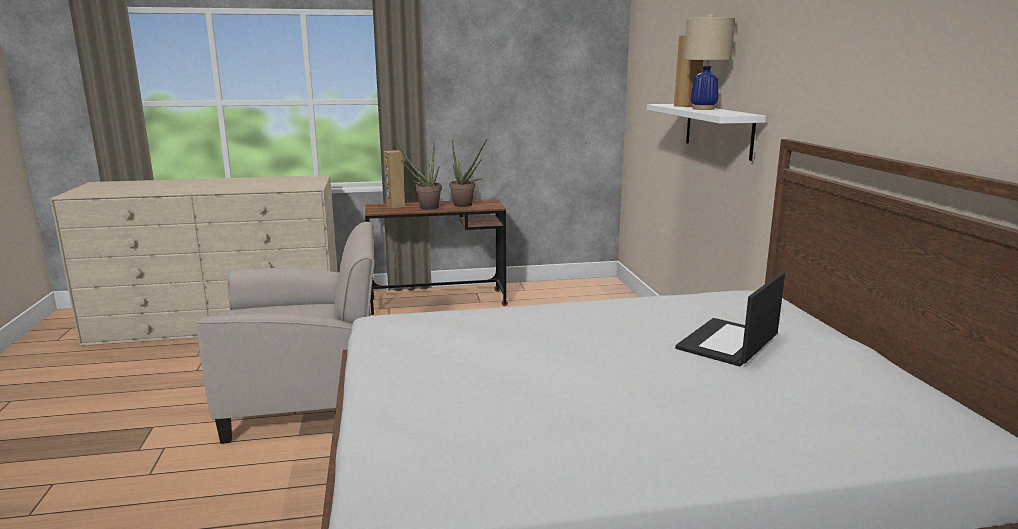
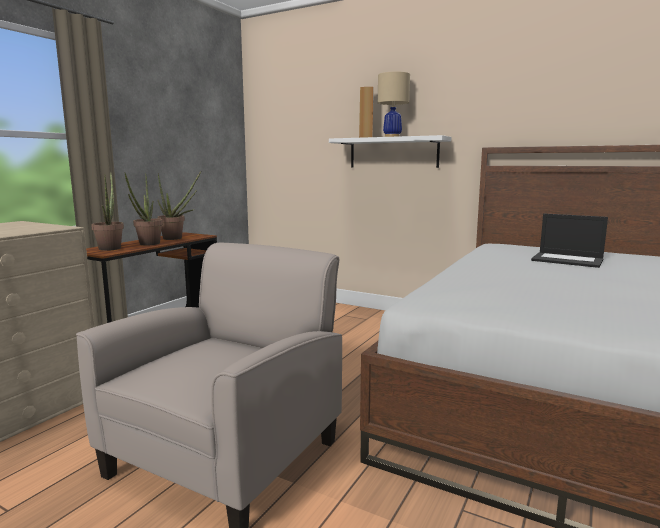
camera: 50 degrees left, 5 degrees down
brown speaker [384,150,405,209] -> potted plant [91,171,124,251]
laptop [675,272,785,366] -> laptop turned 45 degrees counterclockwise [531,214,608,268]

